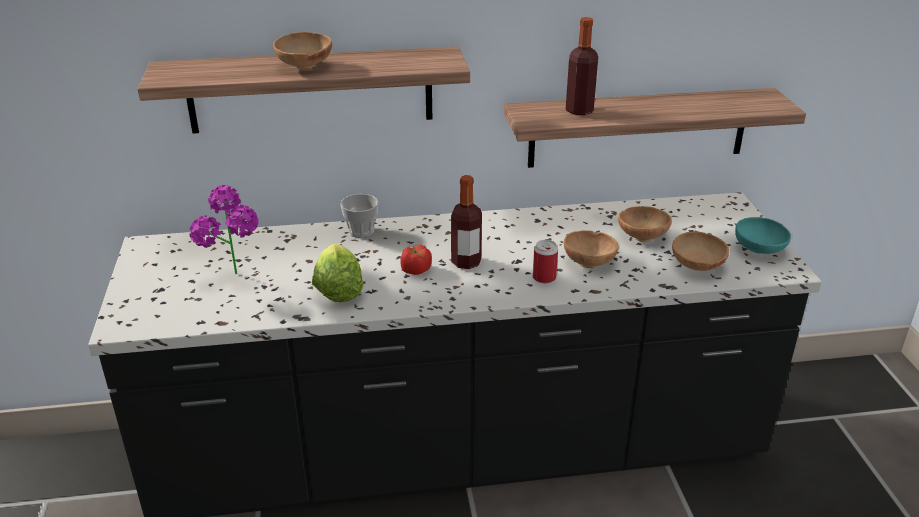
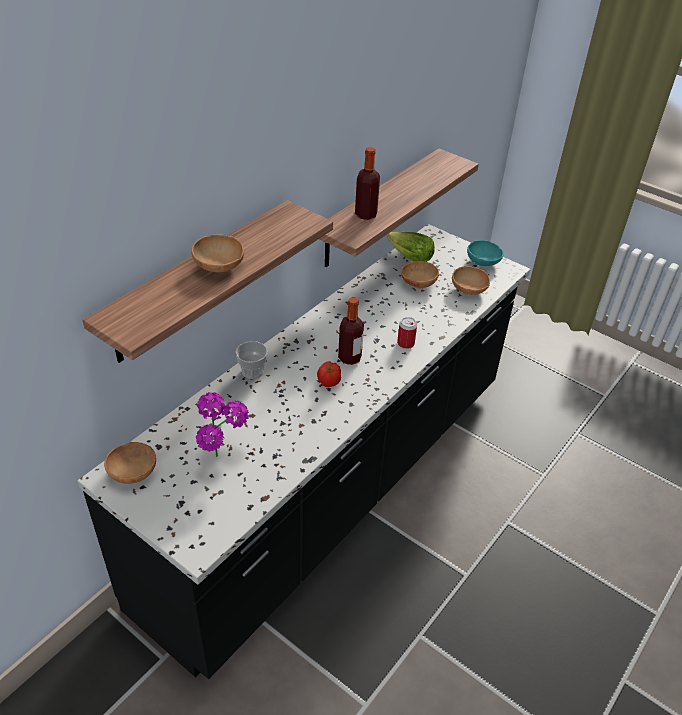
camera: 45 degrees left, 10 degrees up
lettuce [312,243,363,302] -> lettuce moved to [387,232,435,262]
brown bowl [564,230,619,268] -> brown bowl moved to [104,442,156,484]

